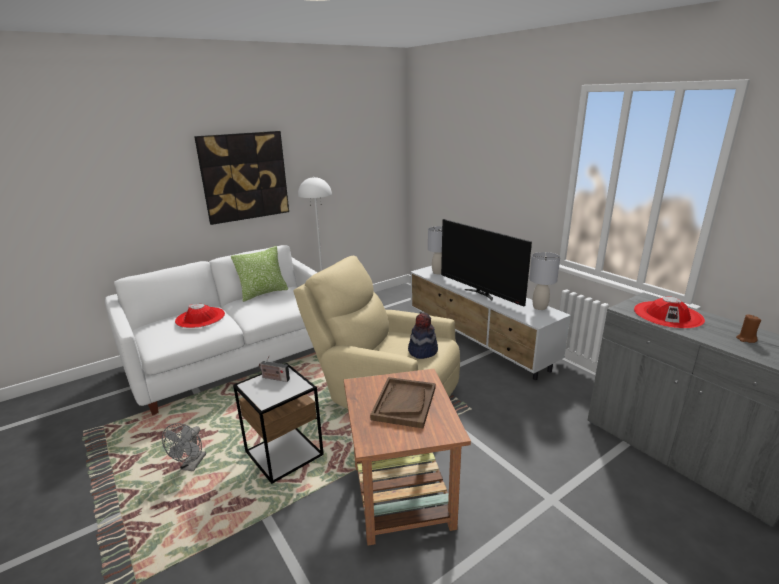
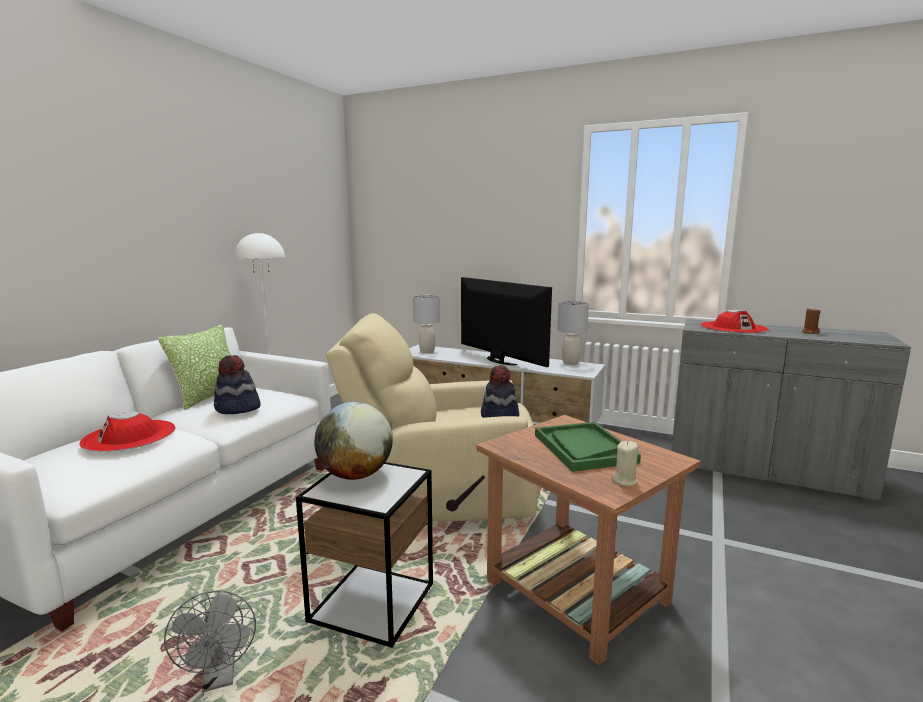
camera: 30 degrees left, 10 degrees down
picture [194,131,289,225] -> none
radio [259,355,290,382] -> globe [314,402,393,480]
brown tray [370,377,435,428] -> green tray [535,422,641,472]
television [441,219,532,307] -> television turned 150 degrees counterclockwise [461,277,552,367]
none -> hat [214,355,261,414]
none -> beige candle [611,441,638,486]

